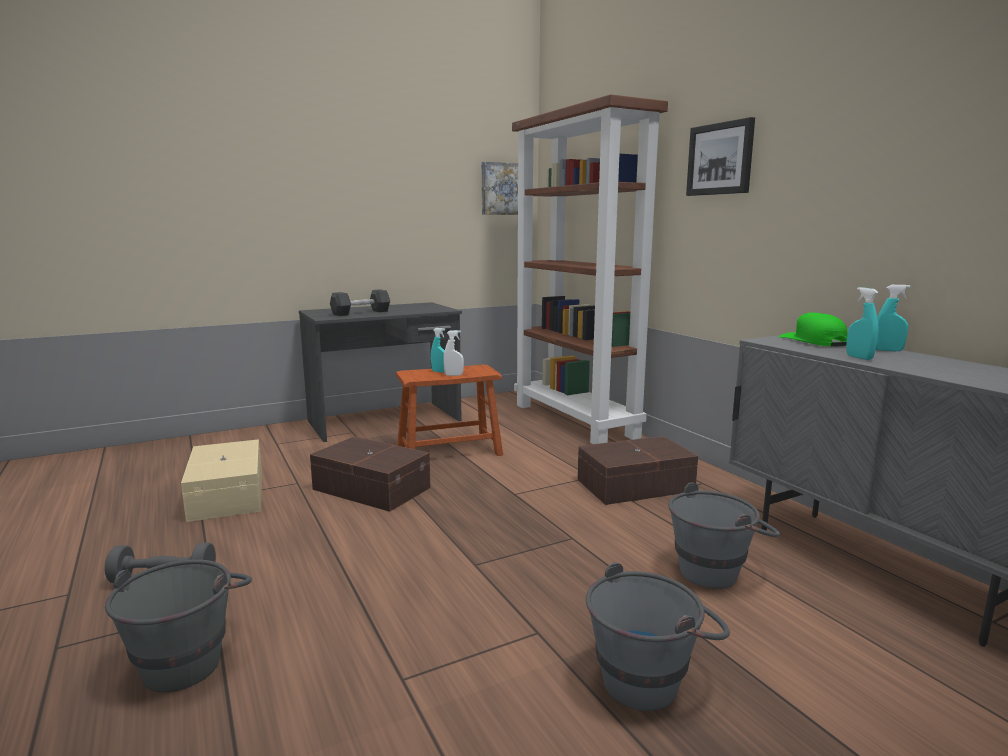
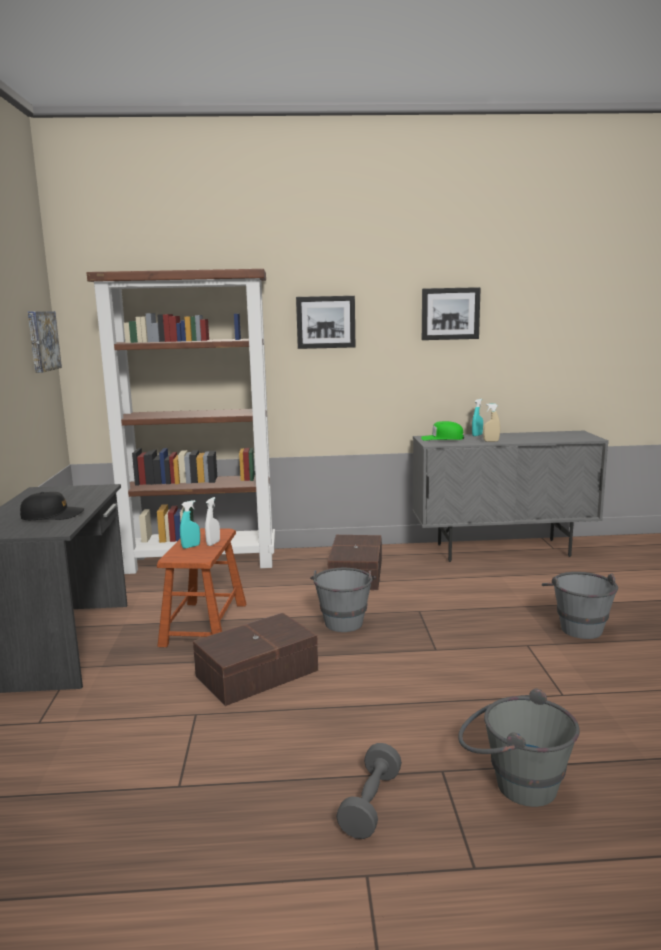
camera: 65 degrees left, 0 degrees up
beige storage box [181,439,262,522] -> none
black dumbbell [330,289,390,316] -> black cap [20,492,84,520]
grey bucket [668,482,780,589] -> grey bucket moved to [310,568,376,632]
turquoise spray bottle [846,287,879,360] -> beige spray bottle [483,404,500,442]
none -> picture [422,287,481,340]

